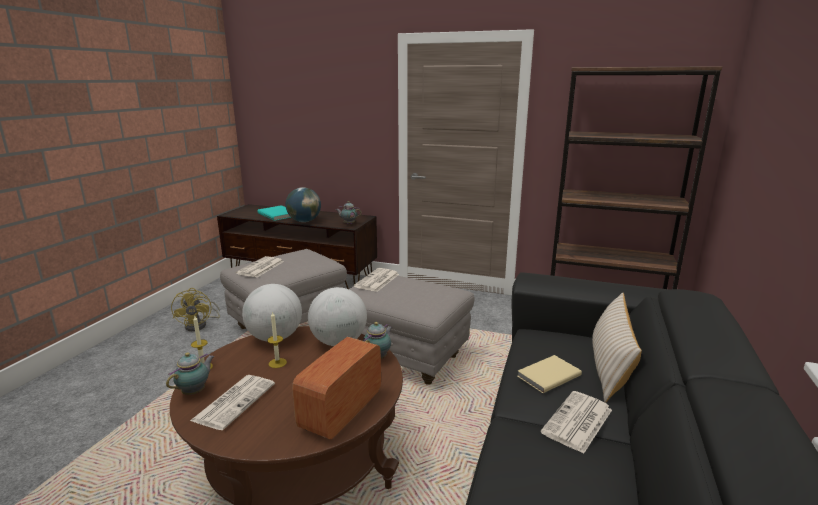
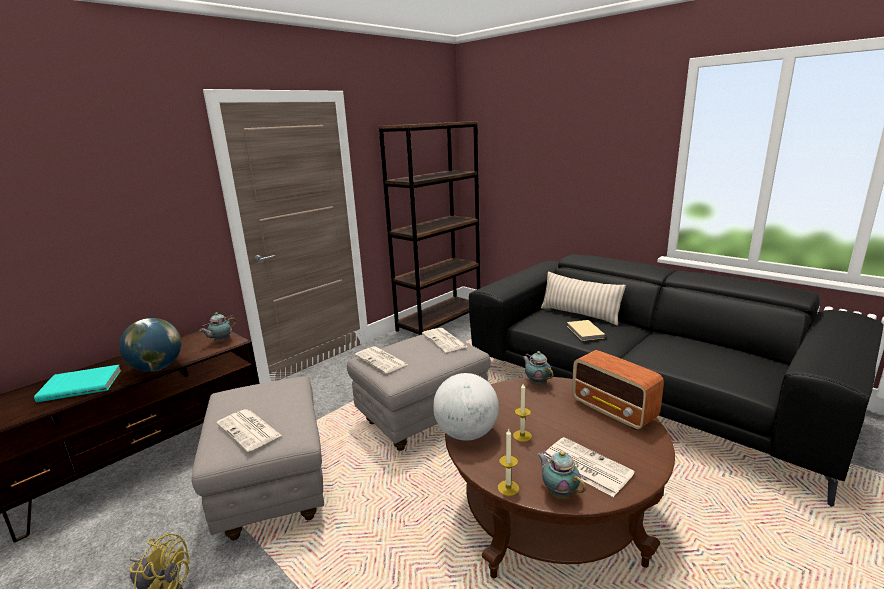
camera: 65 degrees left, 0 degrees up
globe [308,287,367,346] -> none
newspaper [540,391,612,454] -> newspaper moved to [422,328,468,352]

